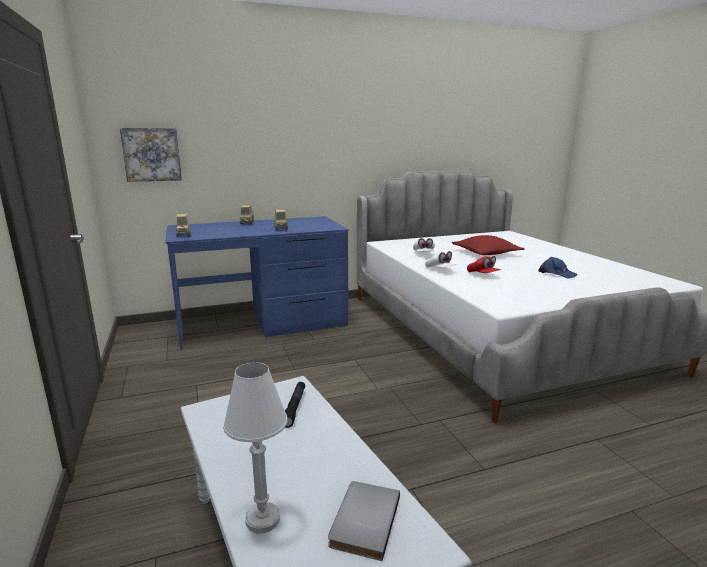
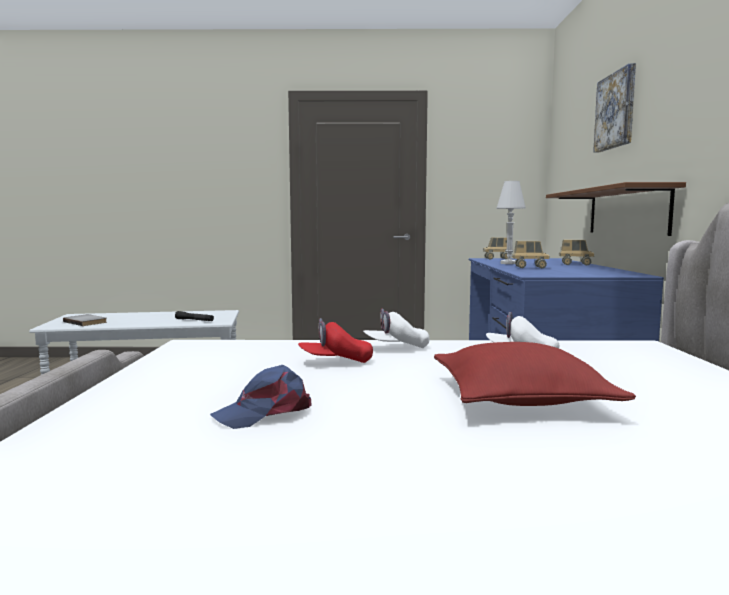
camera: 110 degrees right, 10 degrees down
picture [120,128,182,182] -> picture moved to [593,63,636,153]
white table lamp [223,362,287,533] -> white table lamp moved to [496,181,526,264]
none -> brown shelf [546,182,686,236]

